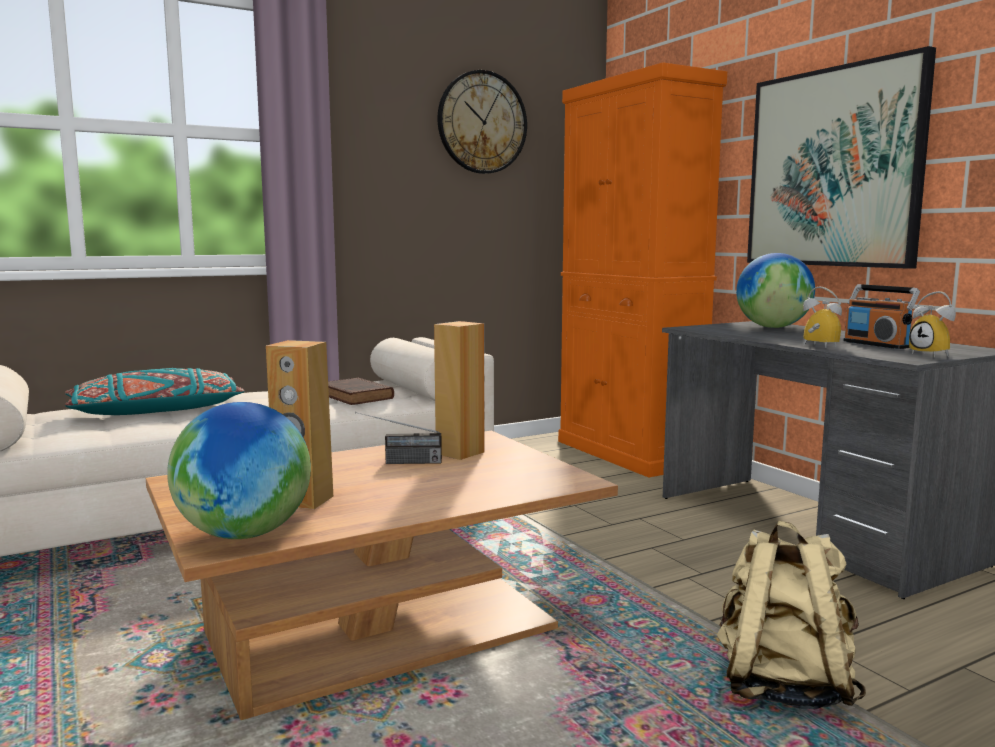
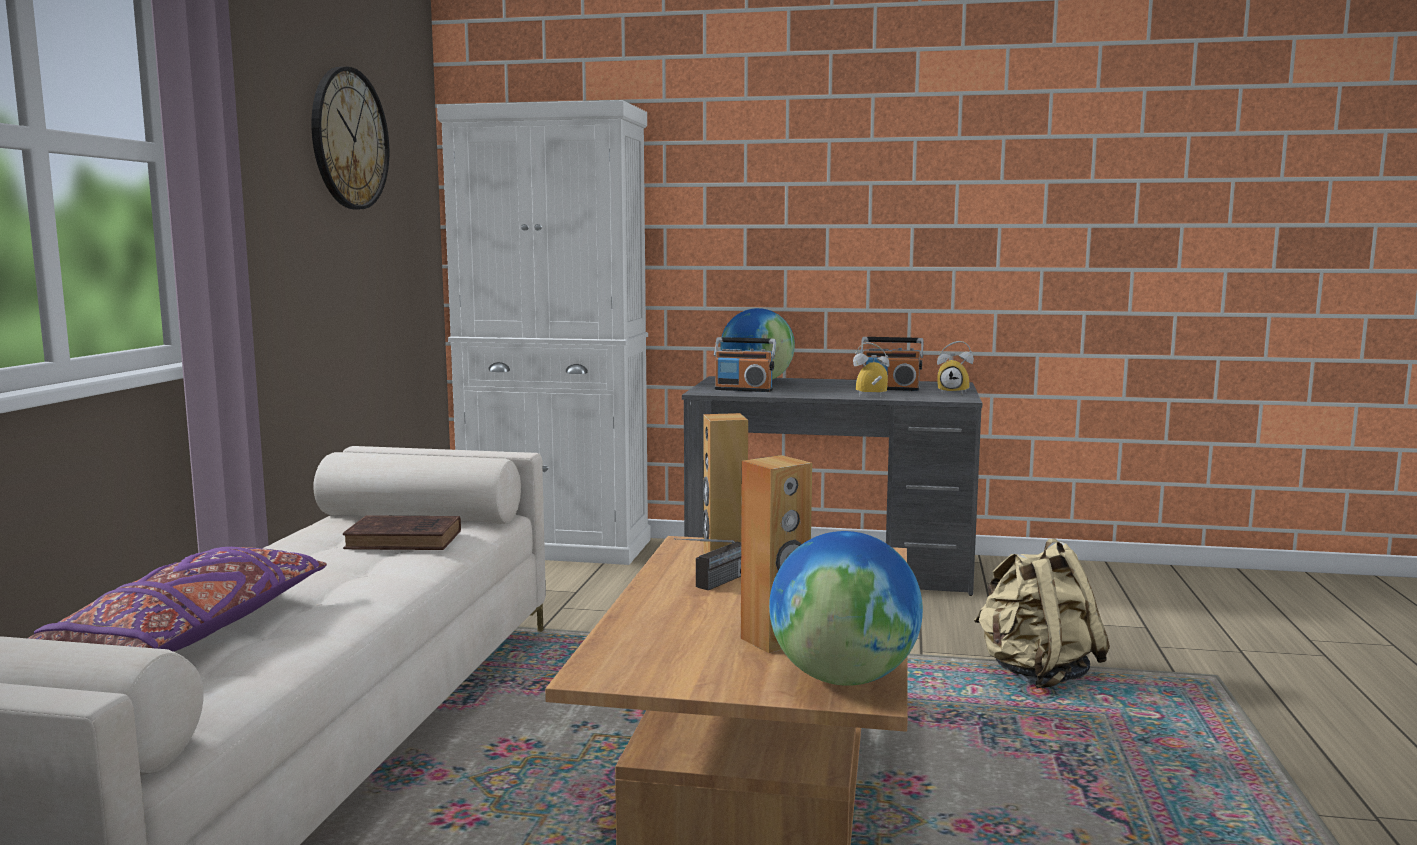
camera: 50 degrees left, 0 degrees up
turquoise pillow [65,368,244,415] -> purple pillow [28,547,327,652]
orange cabinet [558,62,727,478] -> white cabinet [437,100,651,565]
picture [747,46,936,269] -> none
none -> radio [714,337,776,392]

